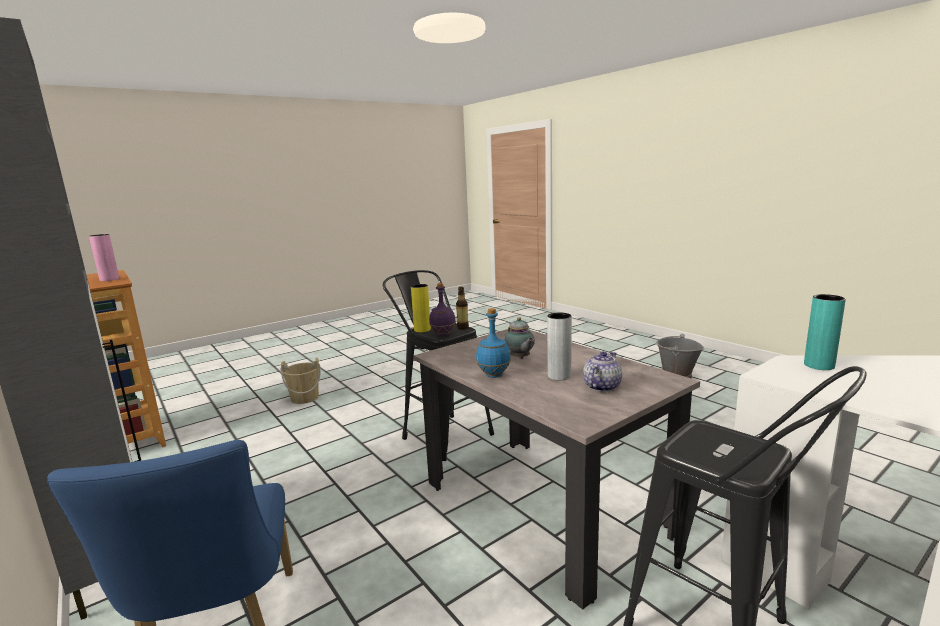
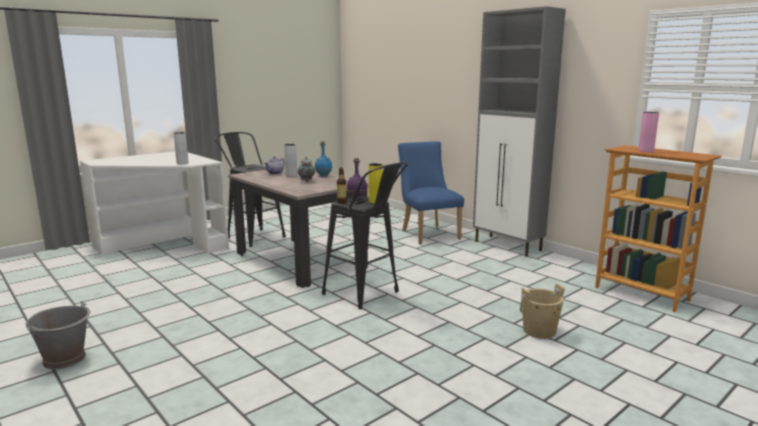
camera: 175 degrees right, 0 degrees up
turquoise vase [804,294,846,370] -> grey vase [174,132,189,164]

